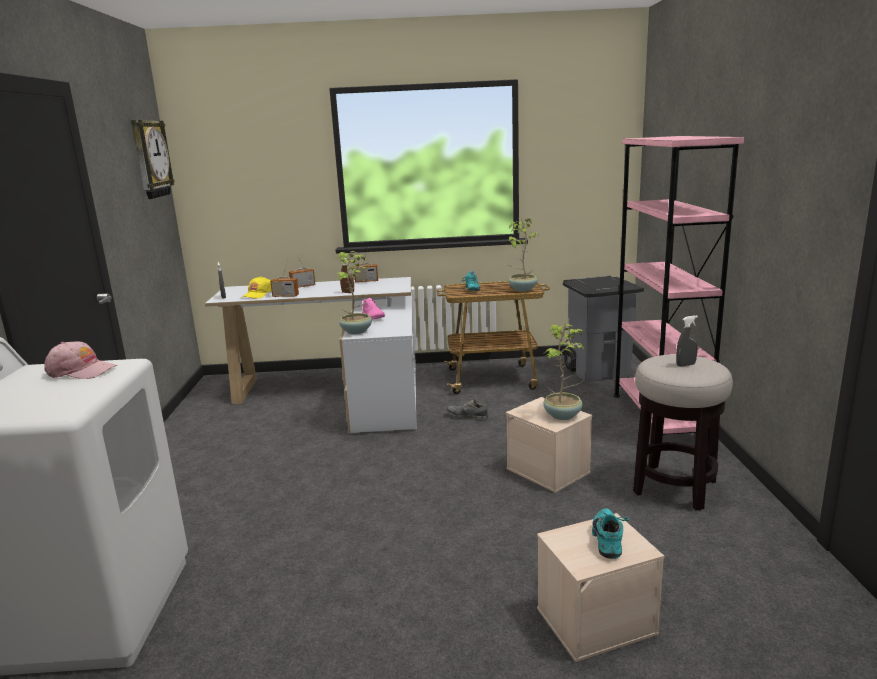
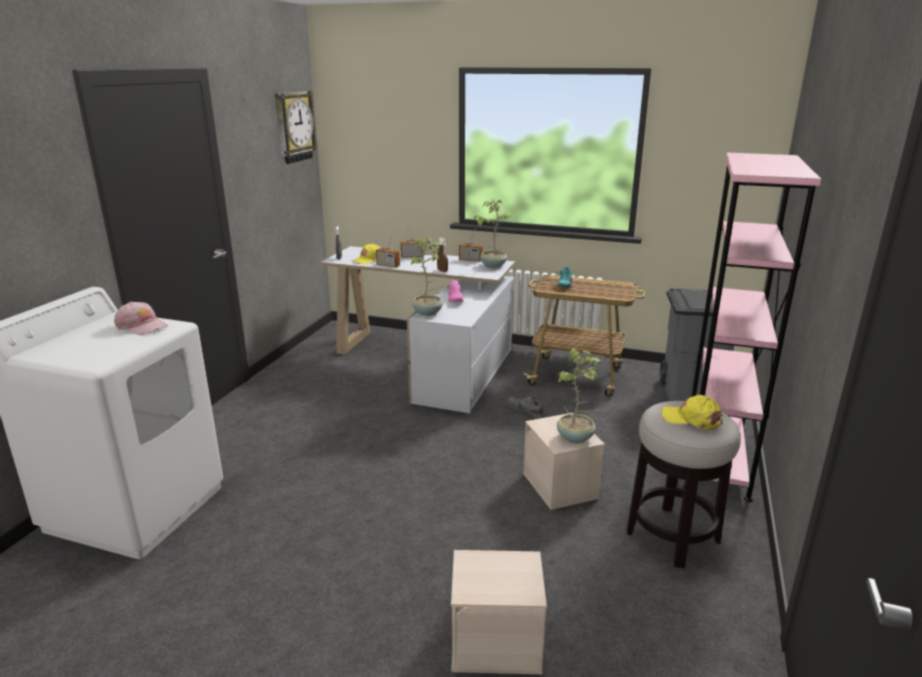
camera: 20 degrees right, 5 degrees up
potted plant [508,218,539,292] -> potted plant moved to [474,198,512,268]
turquoise shoe [592,508,629,559] -> none
grey spray bottle [676,315,698,367] -> yellow cap [662,395,723,430]

